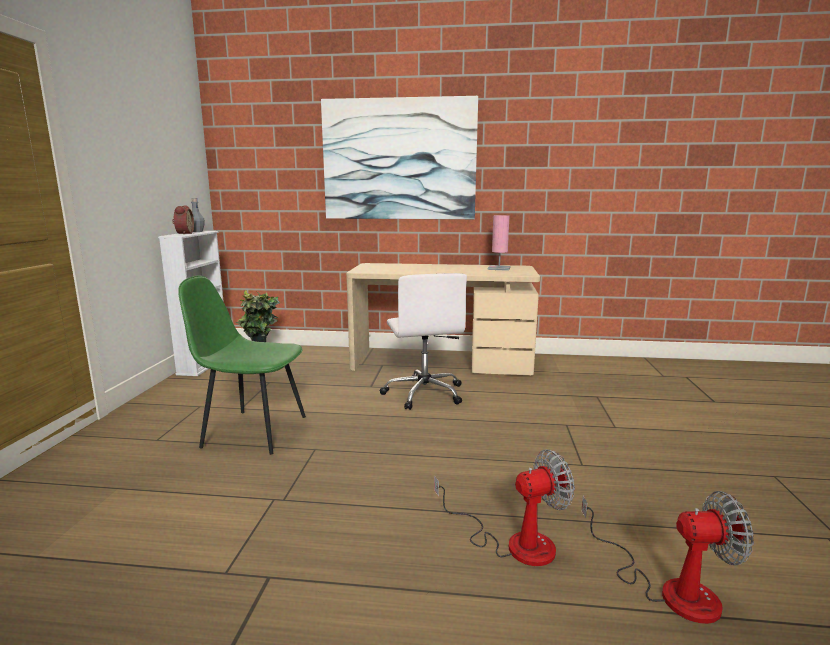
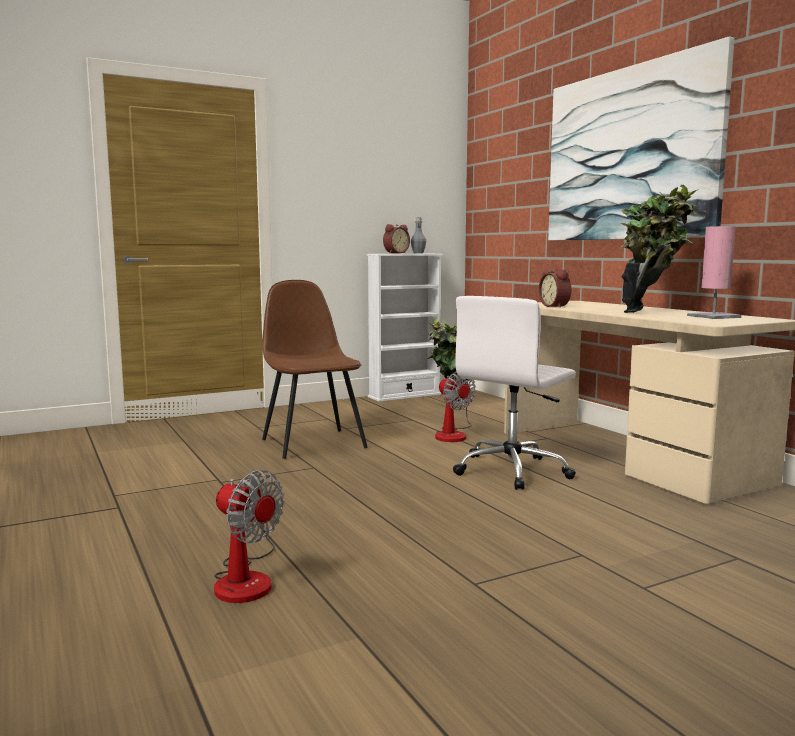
camera: 55 degrees right, 5 degrees down
green chair [178,275,306,455] -> brown chair [262,280,368,459]
fan [581,491,754,624] -> fan moved to [435,372,476,442]
none -> alarm clock [539,269,571,308]
none -> potted plant [621,185,699,313]

